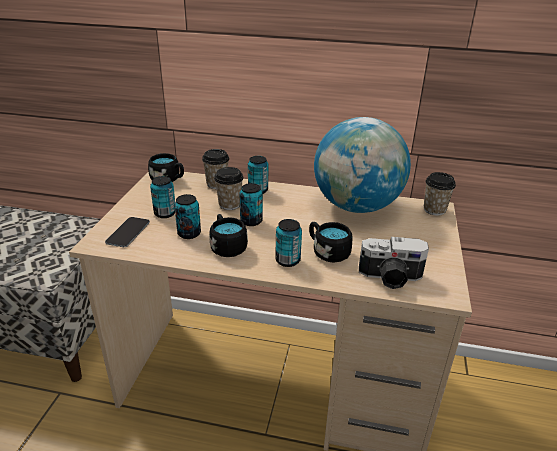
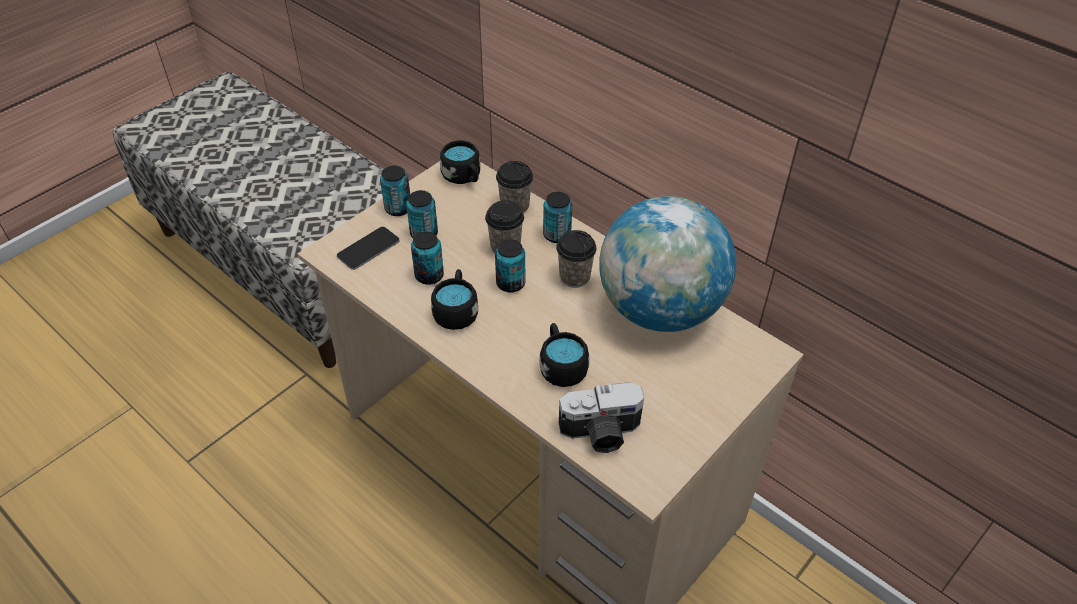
camera: 30 degrees right, 15 degrees up
can [275,219,302,267] -> can moved to [380,166,410,216]
camera [359,237,429,289] -> camera turned 45 degrees counterclockwise [559,382,644,453]
cup [424,172,456,216] -> cup moved to [556,230,597,288]

